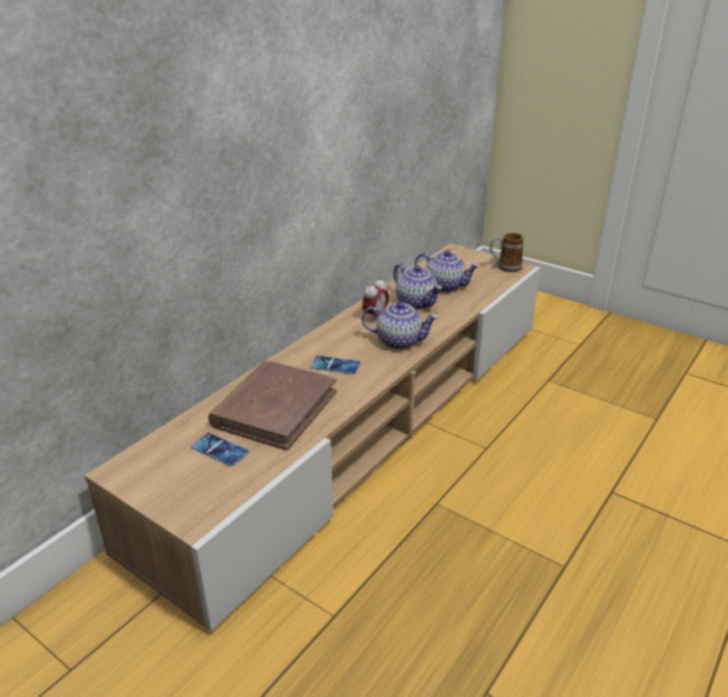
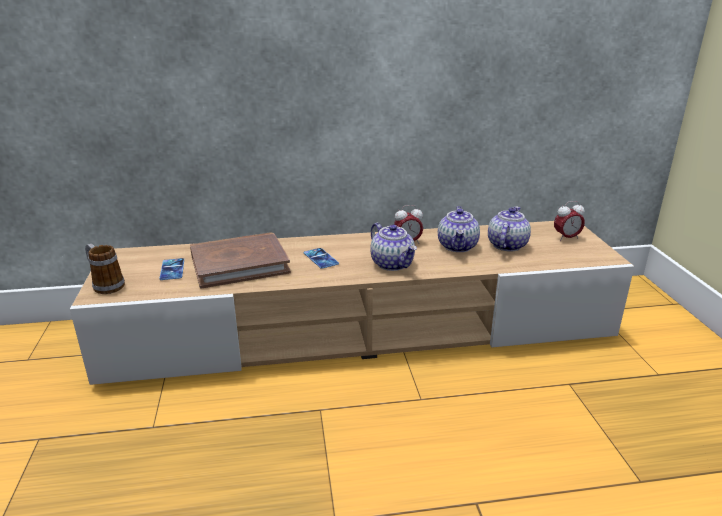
camera: 45 degrees right, 5 degrees down
teapot [415,250,479,292] -> teapot turned 135 degrees counterclockwise [488,206,531,252]
mug [490,233,523,272] -> mug moved to [85,244,125,294]
none -> alarm clock [554,201,585,241]

